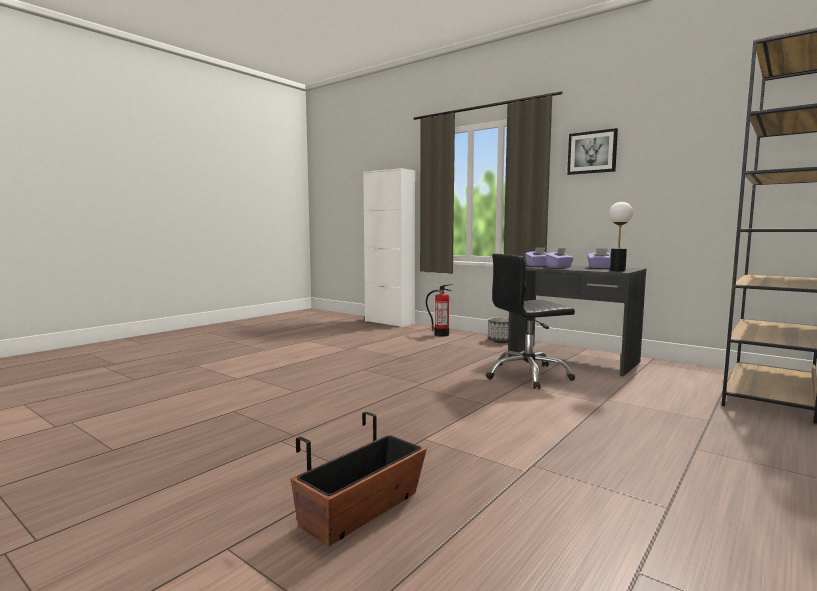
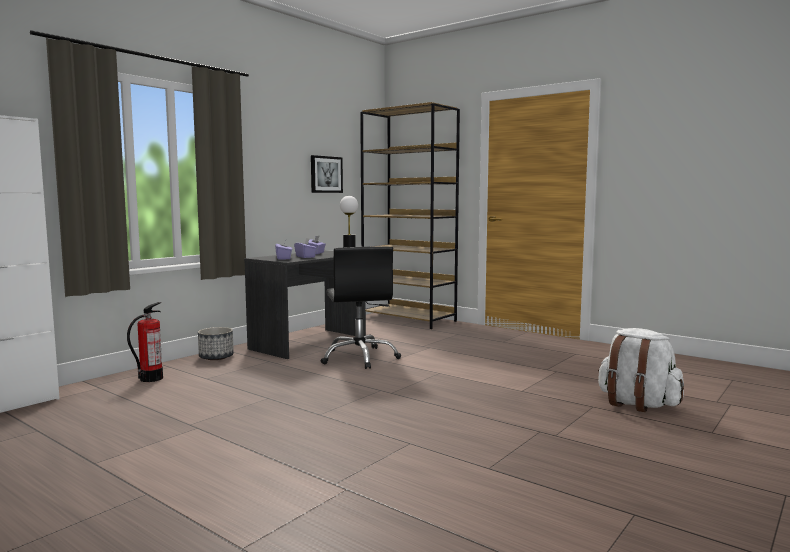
camera: 90 degrees left, 0 degrees up
planter [291,412,427,546] -> white backpack [598,328,684,412]
picture [567,128,618,175] -> picture moved to [311,155,343,193]

